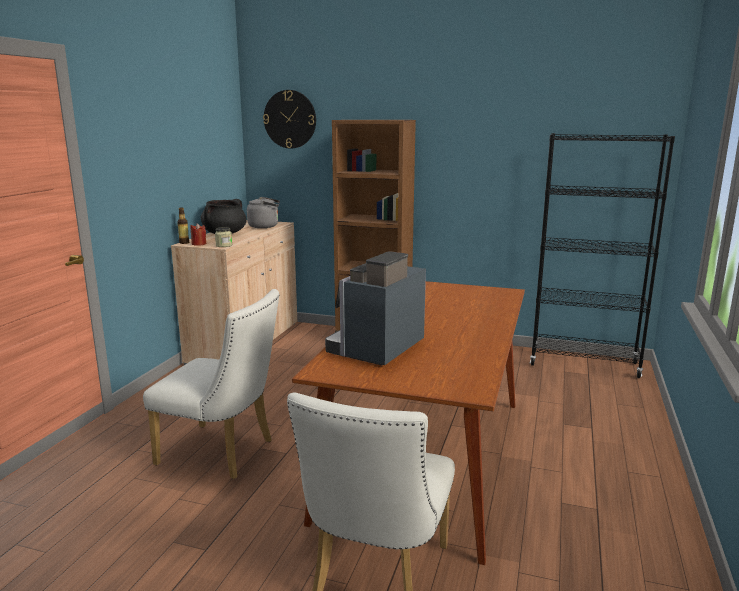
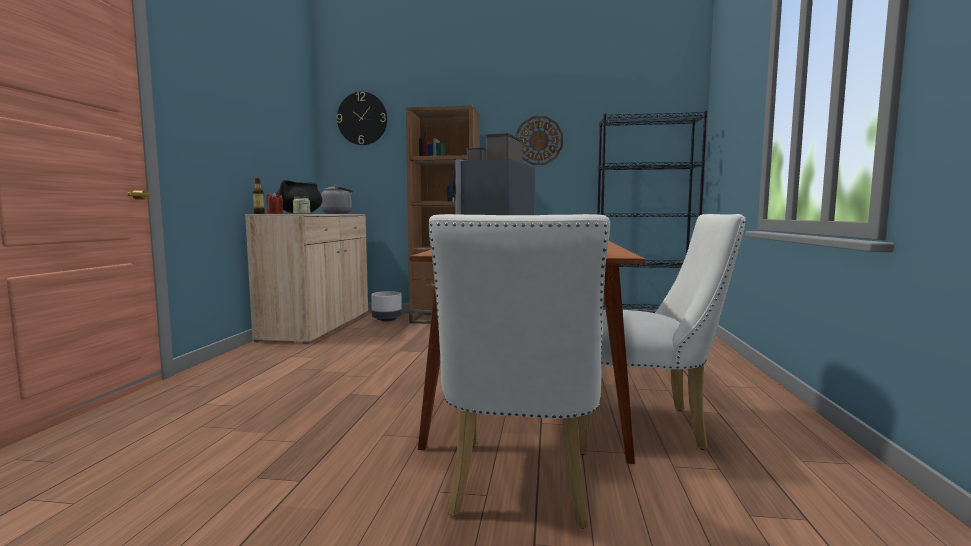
camera: 10 degrees left, 10 degrees down
white chair [143,289,280,479] -> white chair moved to [587,214,746,450]
none -> grey planter [371,291,402,322]
none -> wall clock [515,116,563,165]

